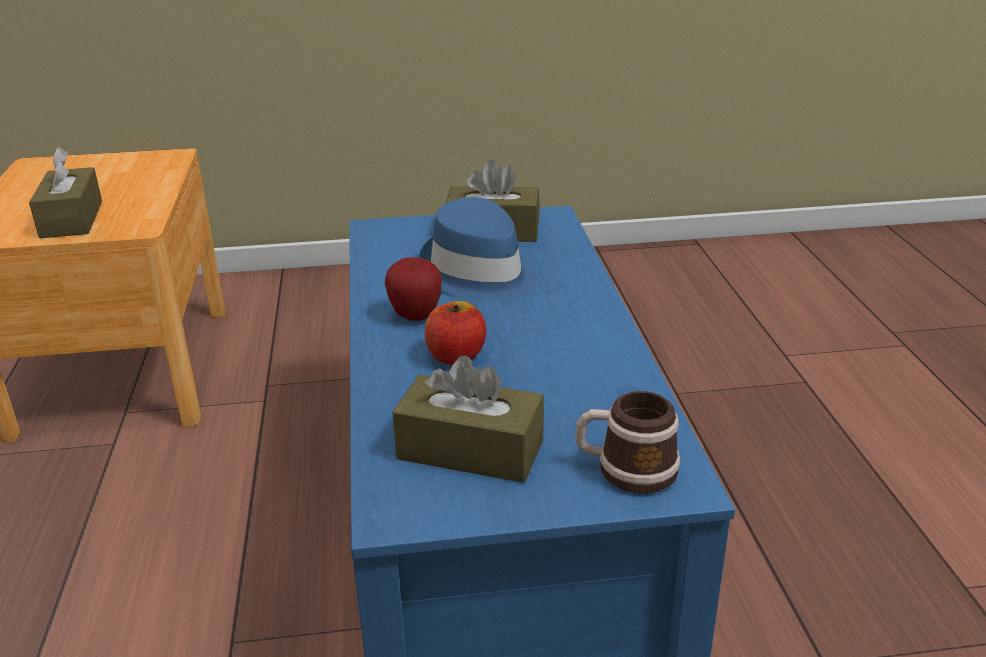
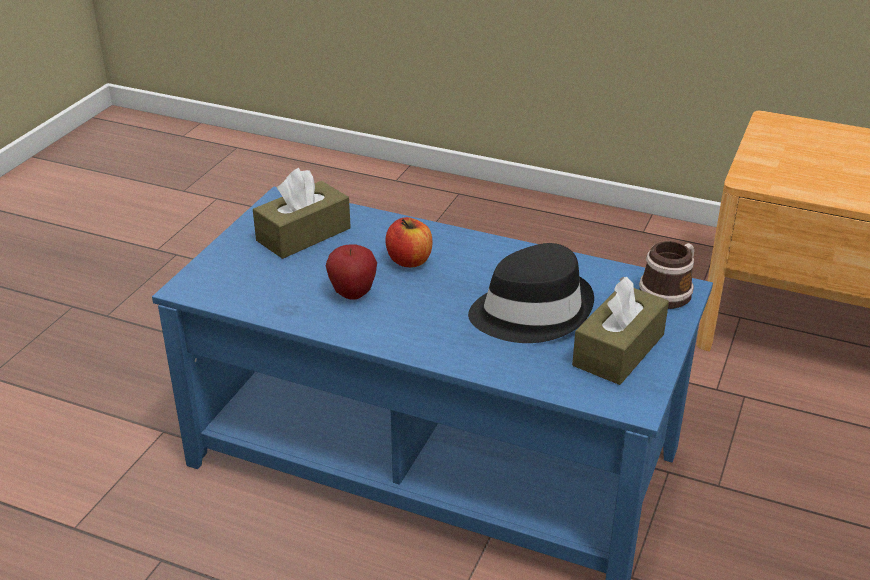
camera: 120 degrees right, 5 degrees up
brown tissue box [29,147,102,238] -> none
apple [385,257,442,321] -> apple moved to [326,244,377,300]
blue hat [419,197,538,301] -> black hat [468,243,594,343]
mug [575,391,681,494] -> mug moved to [639,241,694,309]

